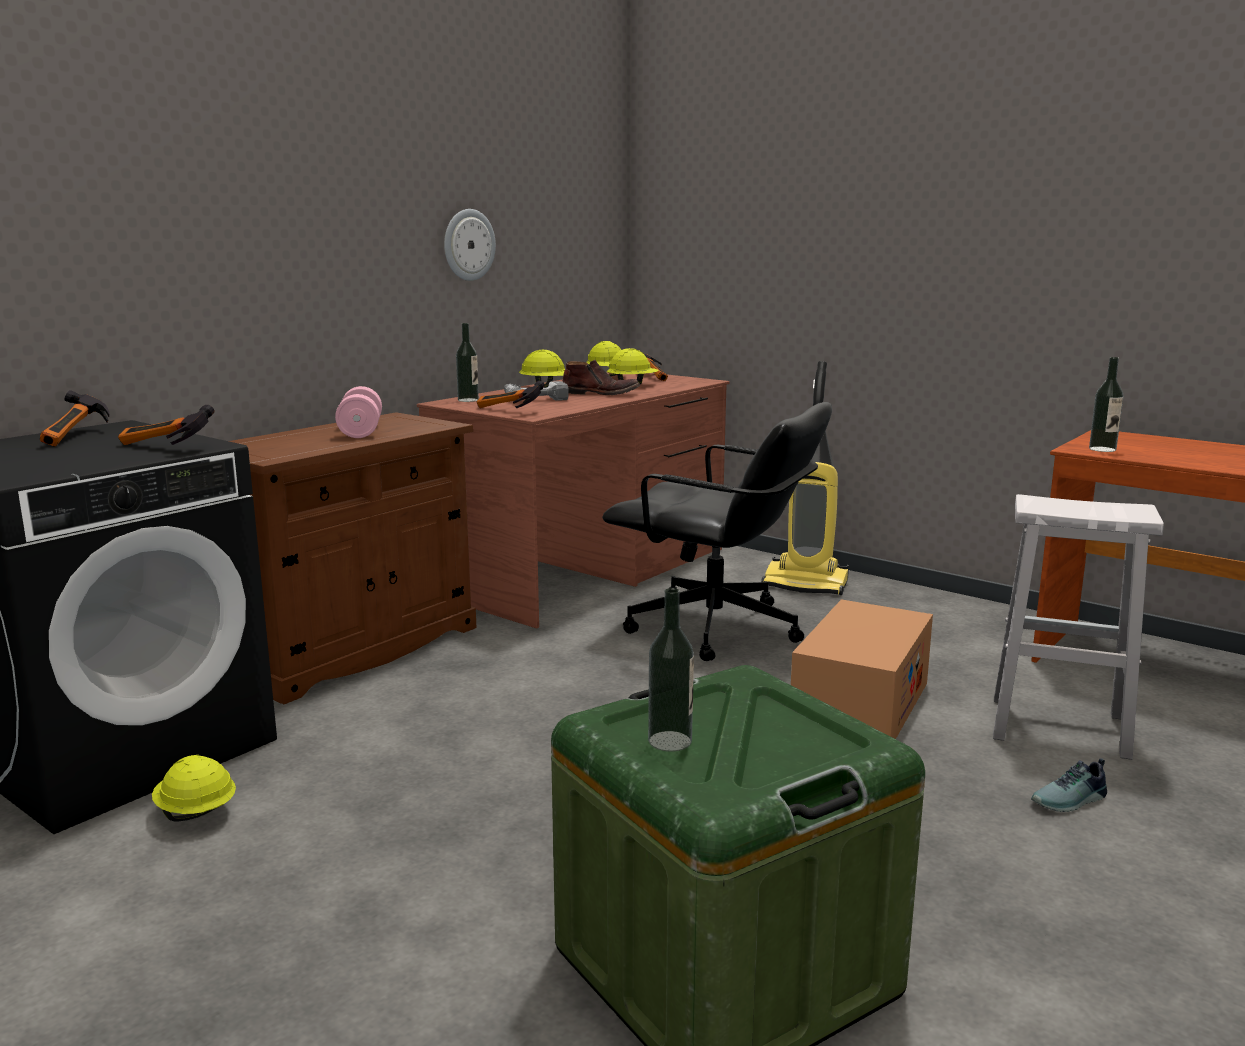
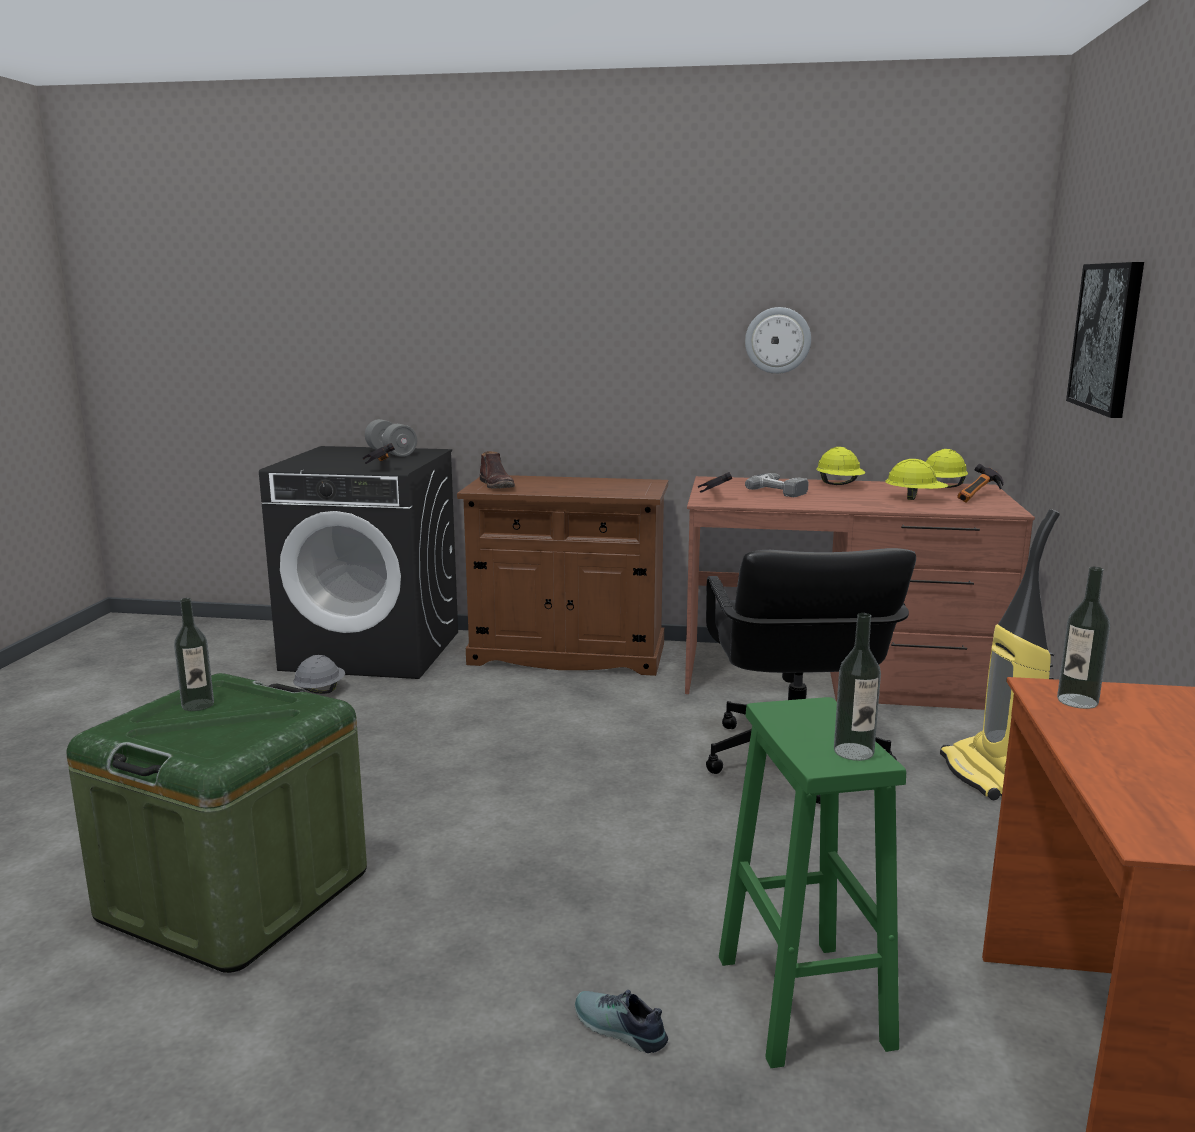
camera: 60 degrees right, 0 degrees up
hammer [40,390,110,446] -> grey dumbbell [365,419,417,457]
yellow hard hat [152,755,236,822] -> grey hard hat [294,655,345,694]
pink dumbbell [335,386,382,438] -> none
bottle [456,323,479,402] -> bottle moved to [834,613,881,761]
brown boot [563,360,640,395] -> brown boot moved to [480,451,515,489]
cardboard box [791,599,933,739] -> none
white stool [993,494,1164,760] -> green stool [719,697,906,1068]
none -> picture [1066,262,1144,418]

